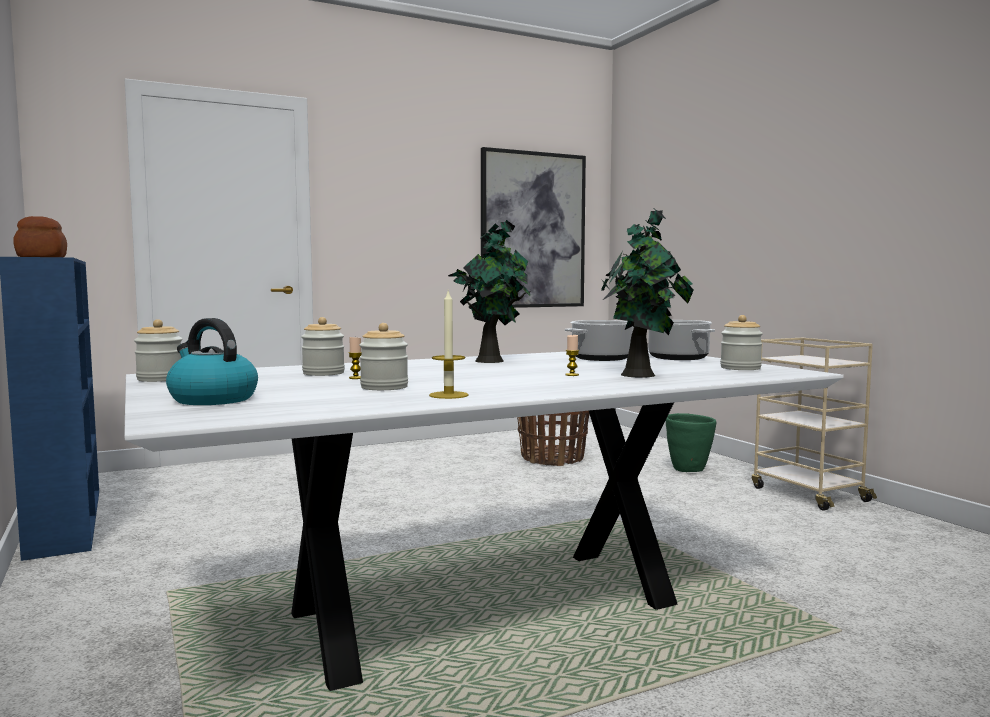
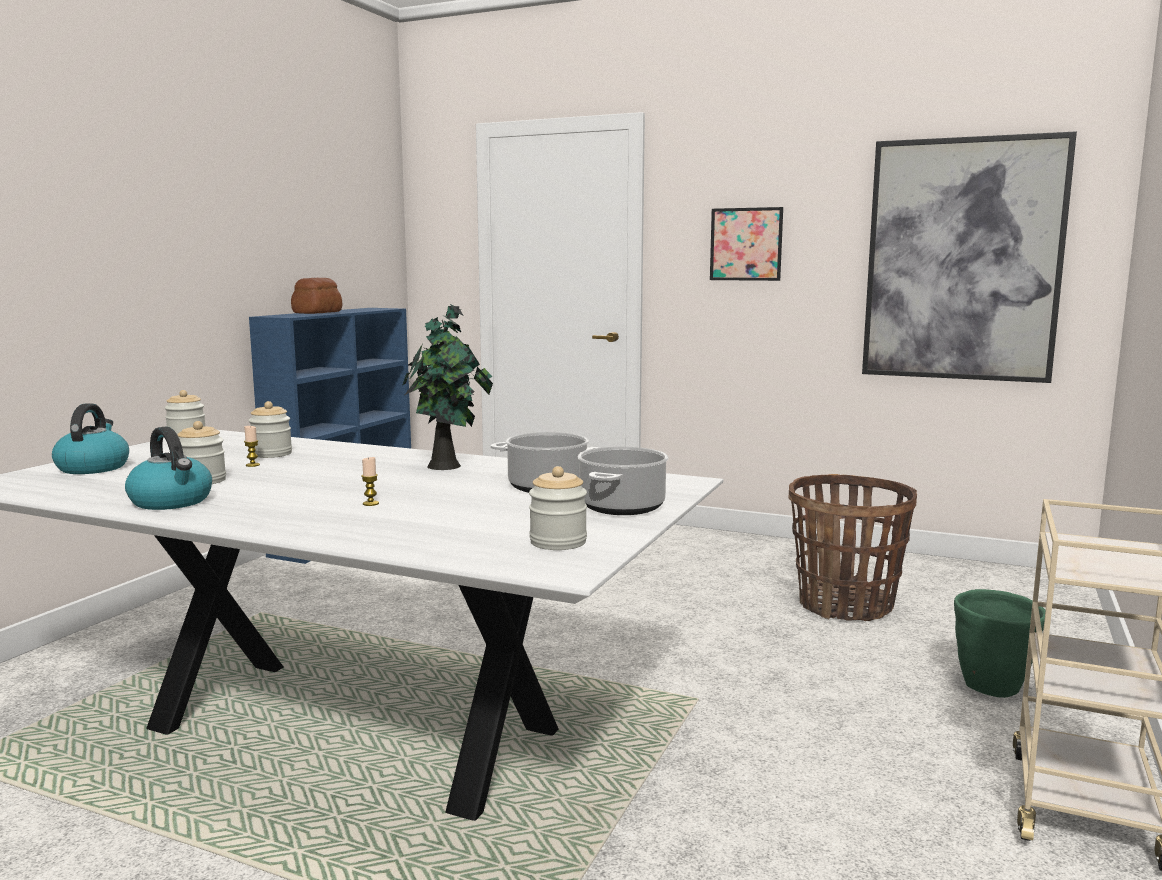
camera: 50 degrees right, 5 degrees up
candle [429,291,469,399] -> kettle [125,427,212,510]
potted plant [601,209,694,378] -> none
none -> picture [710,207,783,281]

